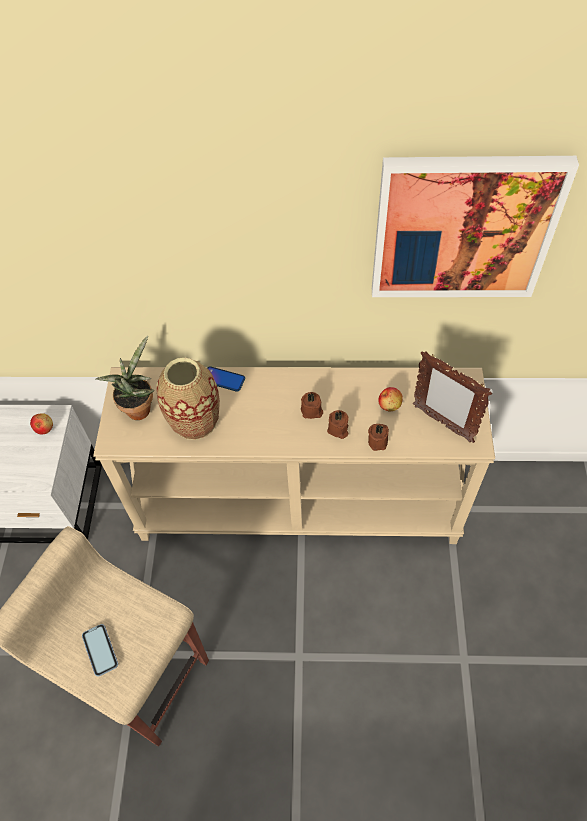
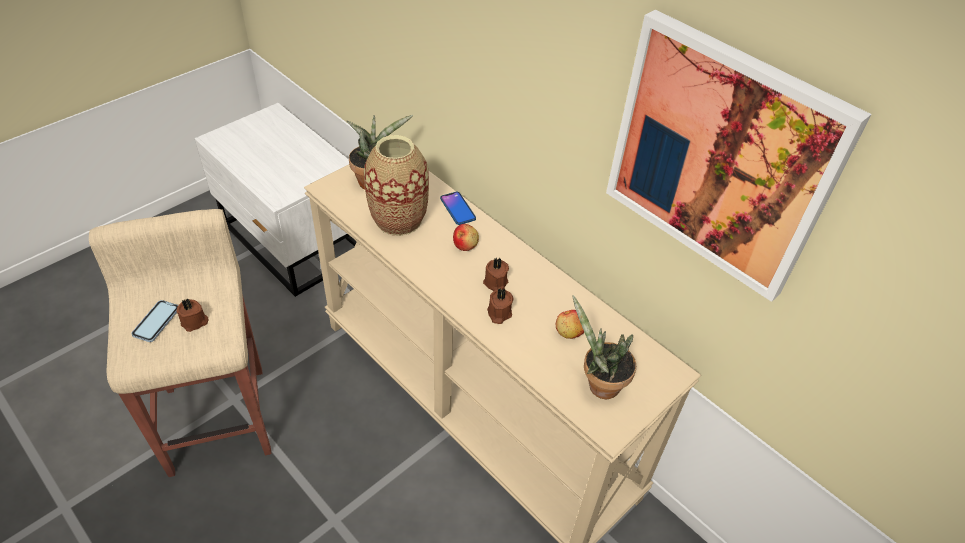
camera: 40 degrees right, 10 degrees down
apple [30,413,53,434] -> apple moved to [453,224,479,251]
brown candle [368,424,389,451] -> brown candle moved to [176,298,209,332]
picture frame [413,351,492,443] -> potted plant [572,295,636,399]

